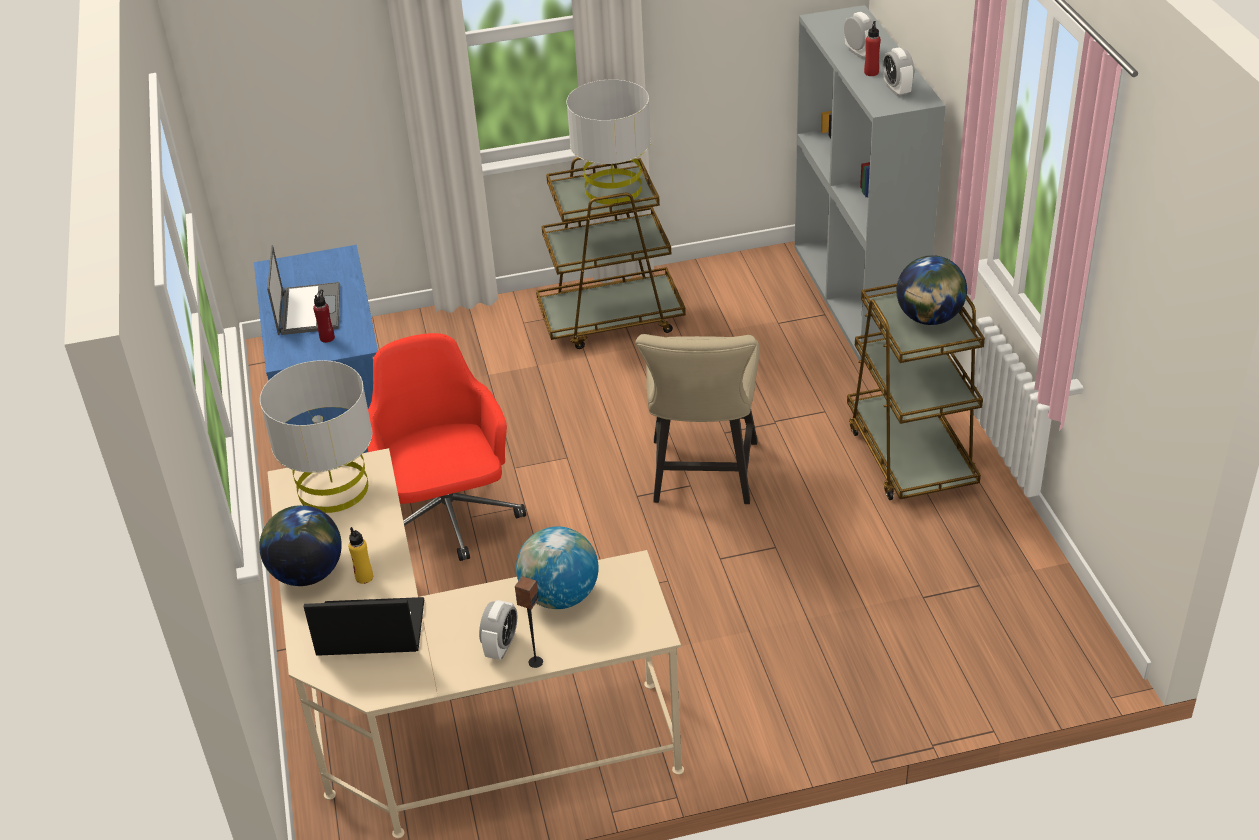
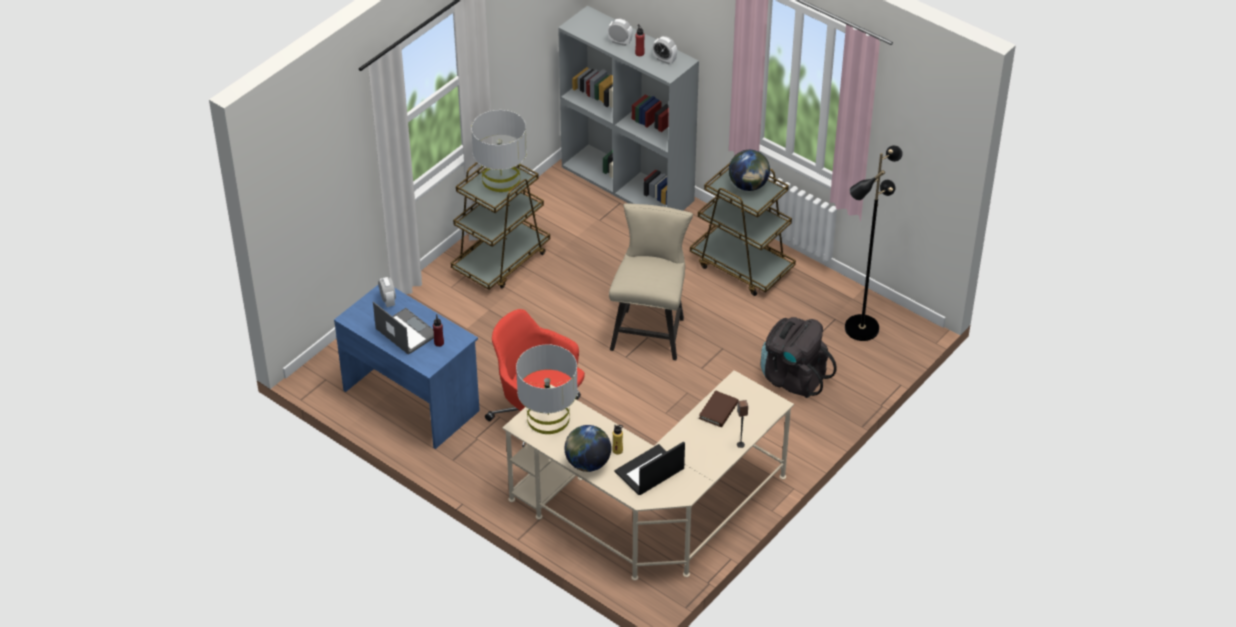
camera: 40 degrees left, 5 degrees up
alarm clock [479,600,517,660] -> alarm clock moved to [378,277,396,307]
globe [516,527,598,609] -> brown book [699,390,739,427]
beige chair [635,334,760,504] -> beige chair turned 135 degrees counterclockwise [609,203,693,360]
none -> black backpack [761,317,837,398]
none -> black floor lamp [845,145,903,341]

